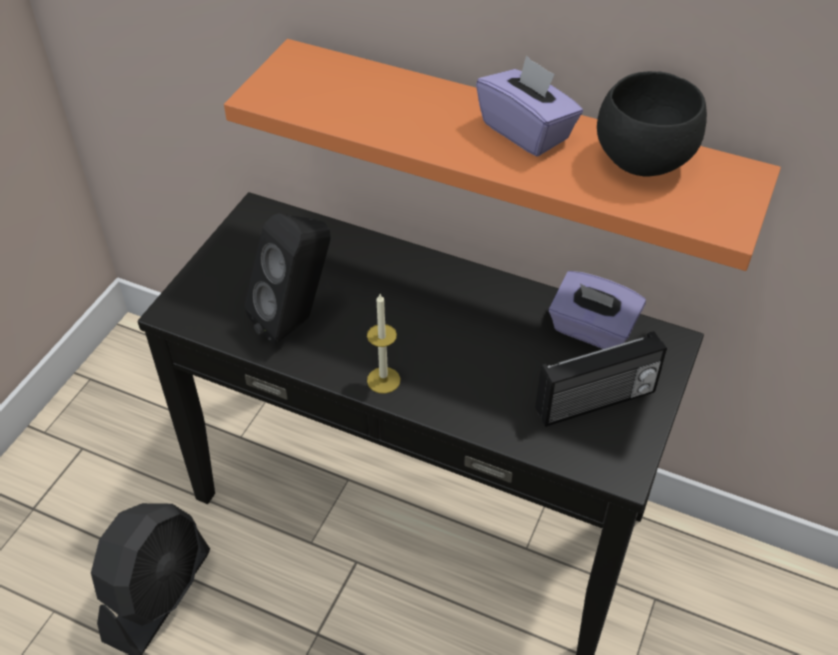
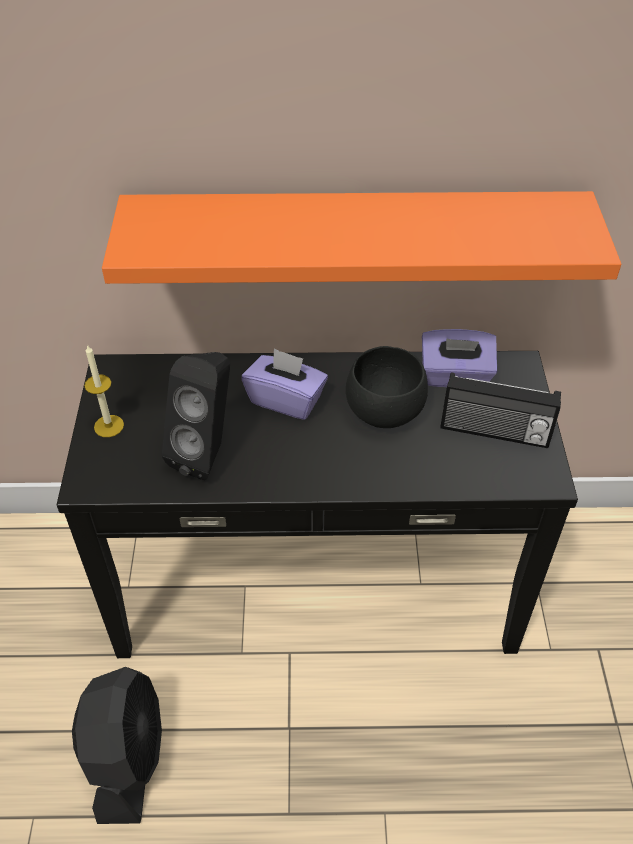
camera: 25 degrees left, 0 degrees up
candle [367,294,401,394] -> candle moved to [84,344,124,437]
purple tissue box [476,55,583,157] -> purple tissue box moved to [242,348,328,420]
radio [535,331,667,427] -> radio turned 60 degrees clockwise [441,372,561,448]
black bowl [597,71,707,176] -> black bowl moved to [346,346,428,428]

